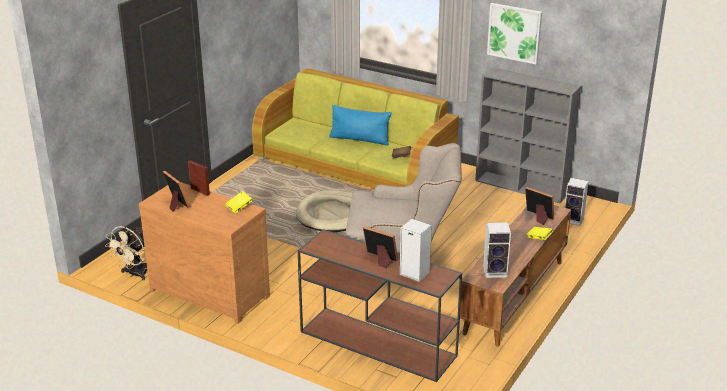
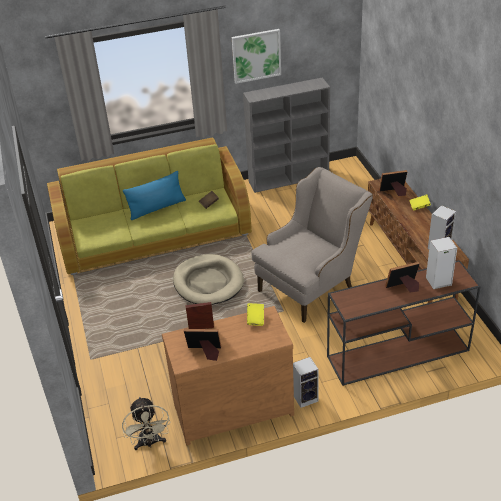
camera: 45 degrees left, 10 degrees up
speaker [565,178,589,226] -> speaker moved to [293,357,319,408]

